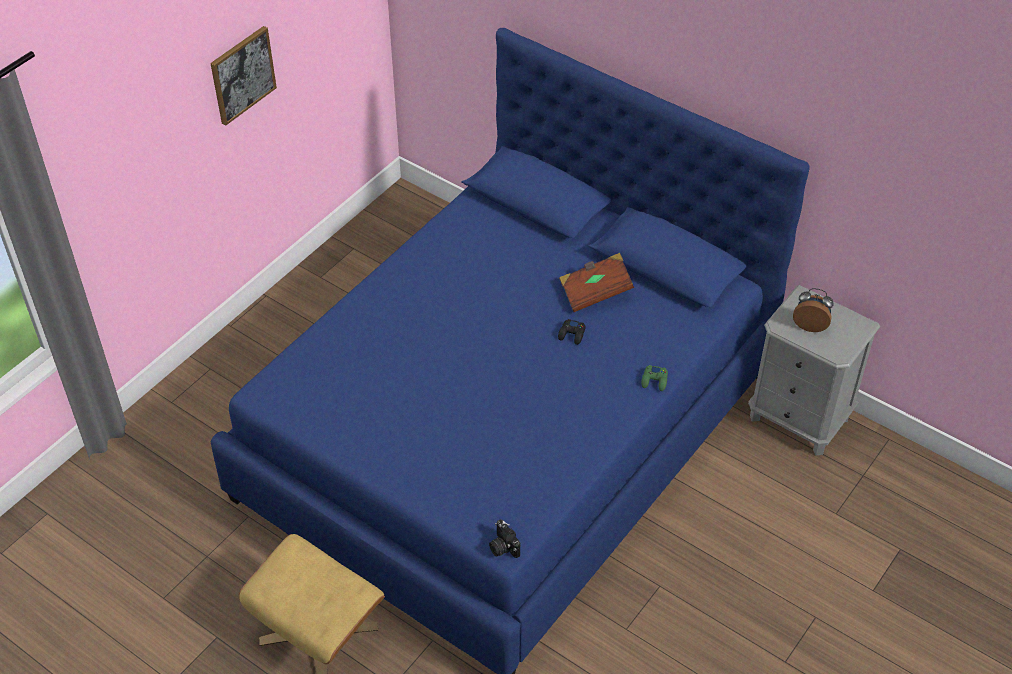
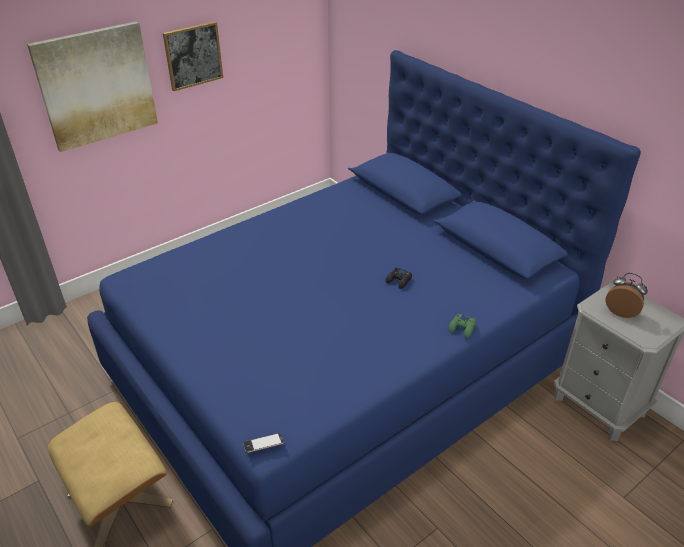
camera: 15 degrees right, 10 degrees down
camera [489,519,520,558] -> phone [243,433,284,453]
brown book [559,253,634,312] -> none
none -> picture [27,21,158,152]

